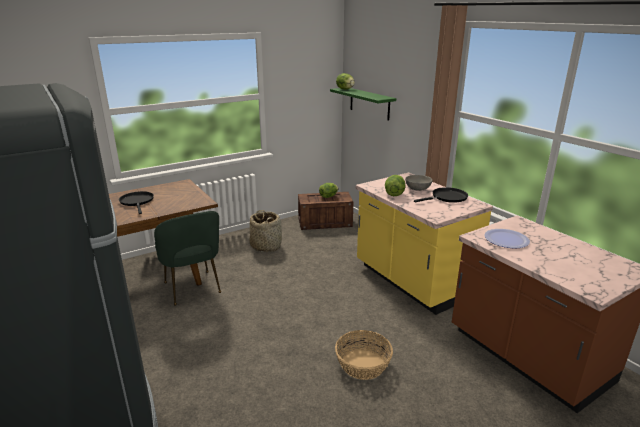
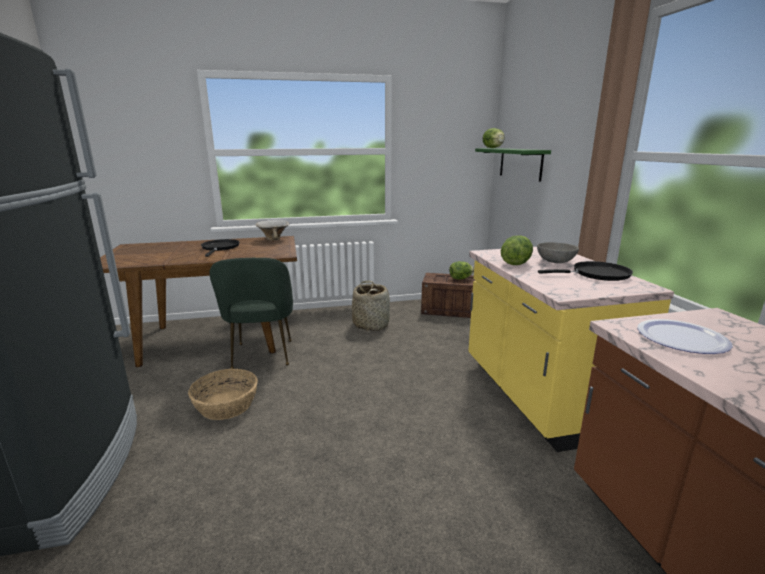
camera: 20 degrees right, 5 degrees down
basket [335,330,393,380] -> basket moved to [188,369,258,420]
none -> bowl [256,220,289,241]

